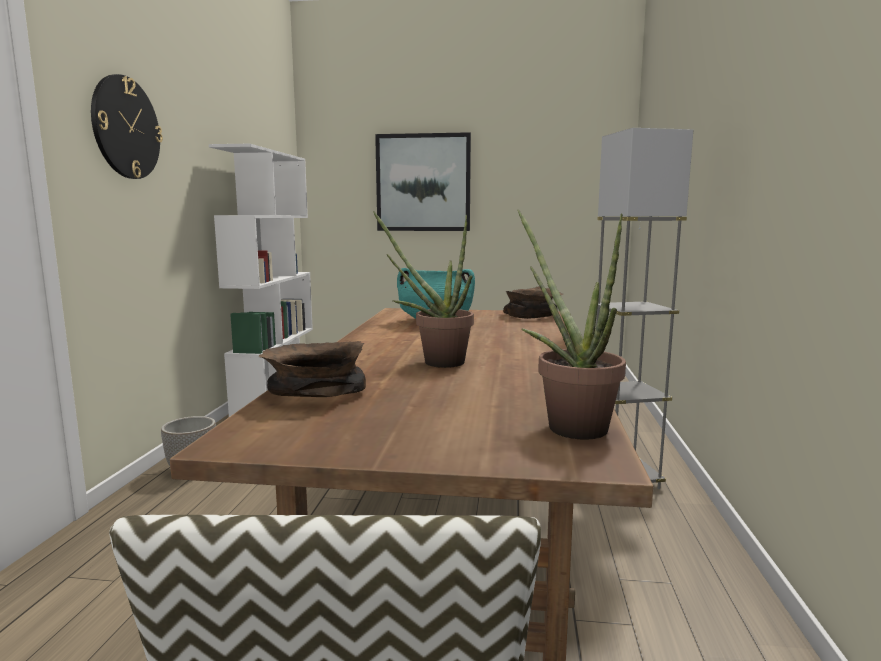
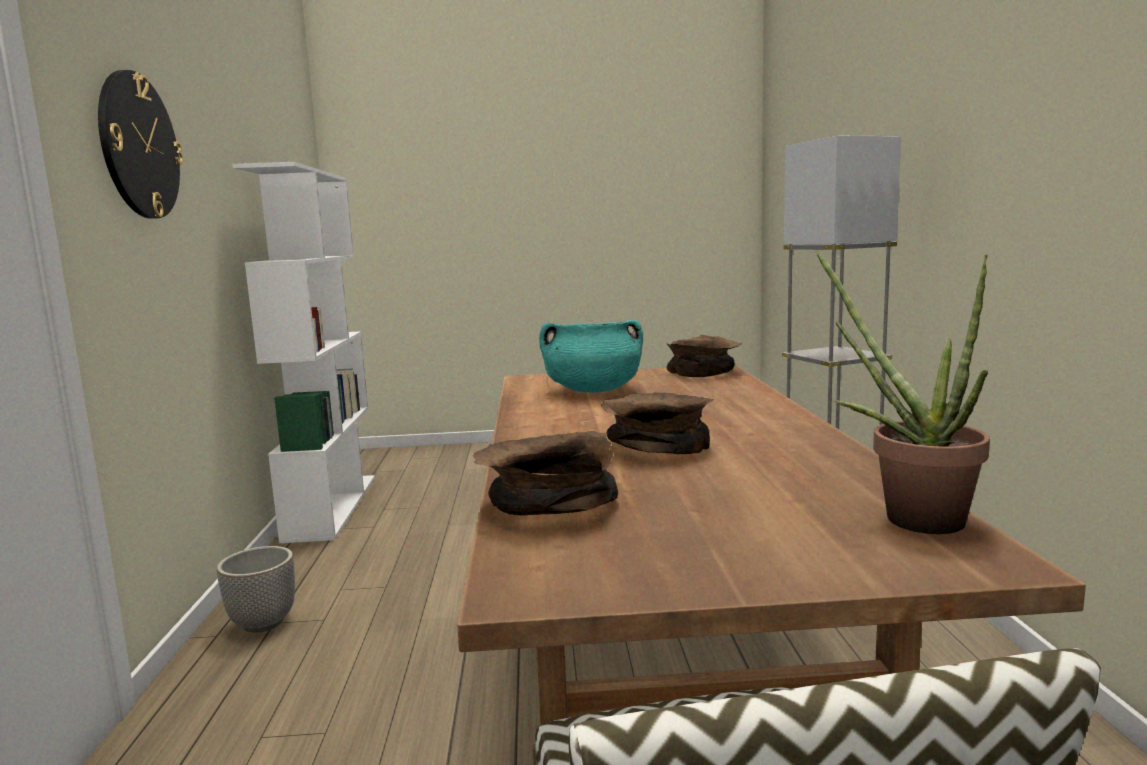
camera: 10 degrees left, 0 degrees up
potted plant [373,211,474,368] -> brown bowl [600,392,715,454]
picture [375,132,471,231] -> none

